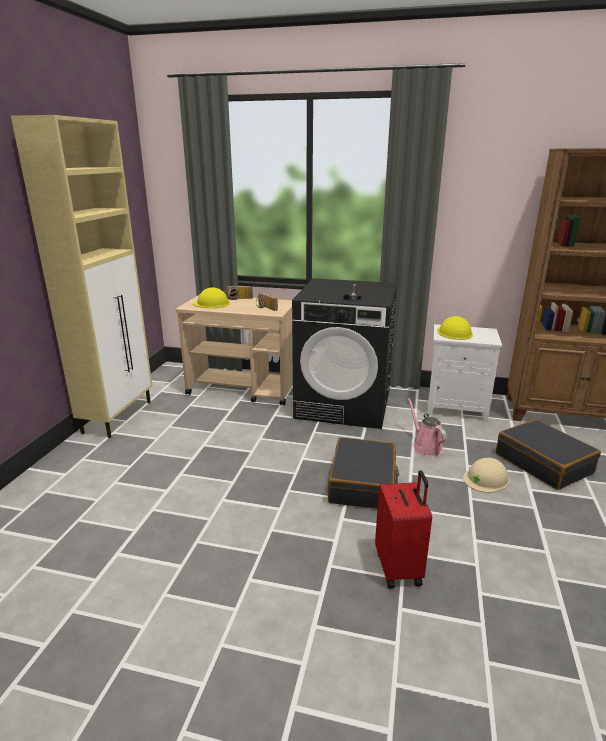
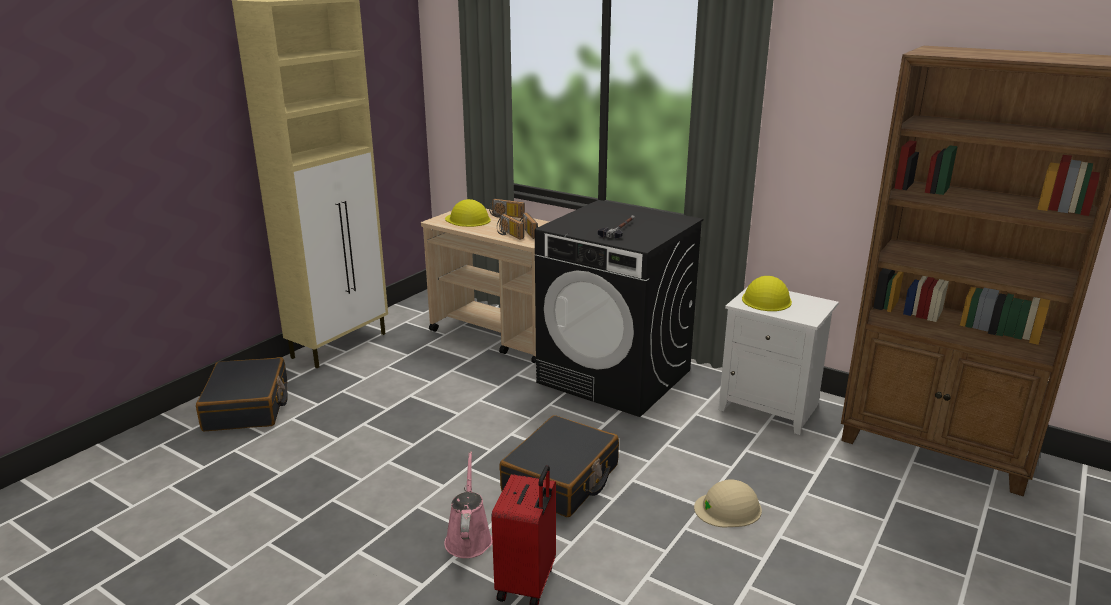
camera: 20 degrees right, 0 degrees up
pink watering can [408,398,447,457] -> pink watering can moved to [444,452,492,558]
black suitcase [496,419,601,490] -> black suitcase moved to [196,357,288,431]
none -> radio [497,214,524,240]

